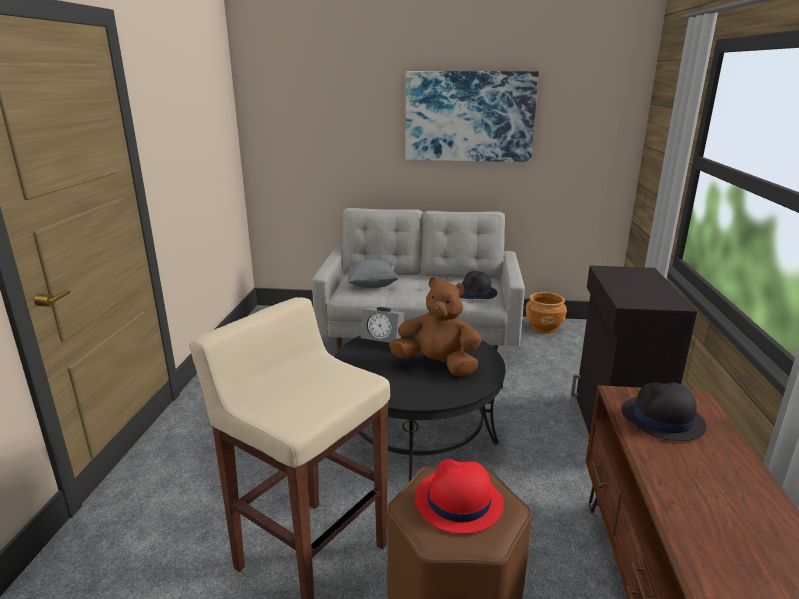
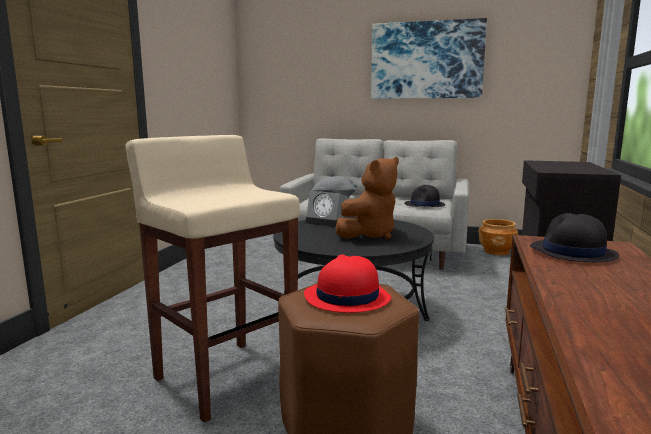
camera: 10 degrees right, 10 degrees down
brown plush toy [389,277,481,377] -> brown plush toy turned 105 degrees clockwise [336,157,399,240]

